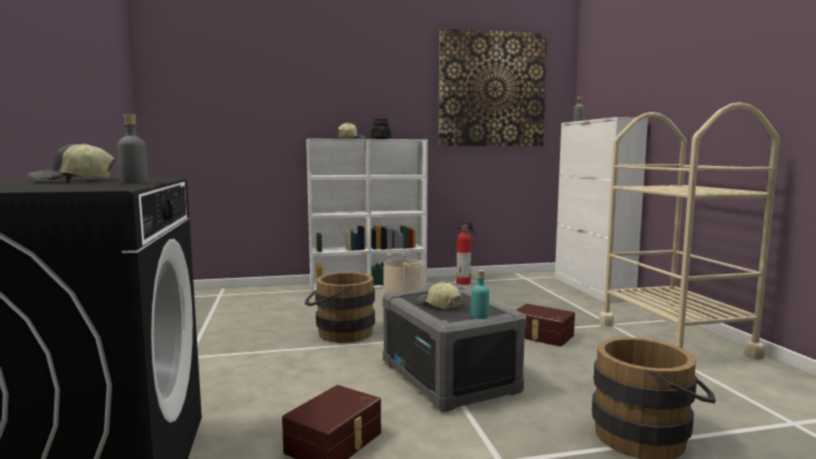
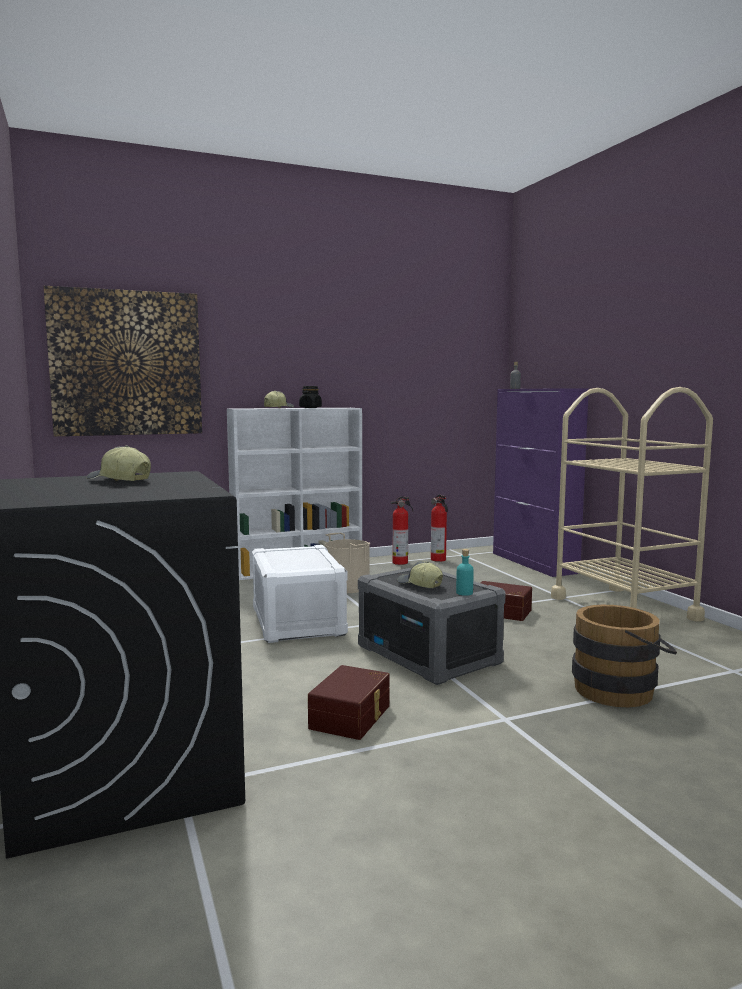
camera: 10 degrees left, 0 degrees up
cap [28,143,115,181] -> cap turned 60 degrees clockwise [86,445,151,481]
grey bottle [117,114,148,184] -> none
brown bucket [305,272,375,343] -> white storage box [252,545,348,643]
picture [438,28,547,146] -> picture moved to [43,286,202,436]
white cabinet [555,117,648,303] -> purple cabinet [493,388,589,577]
none -> fire extinguisher [431,495,448,562]

